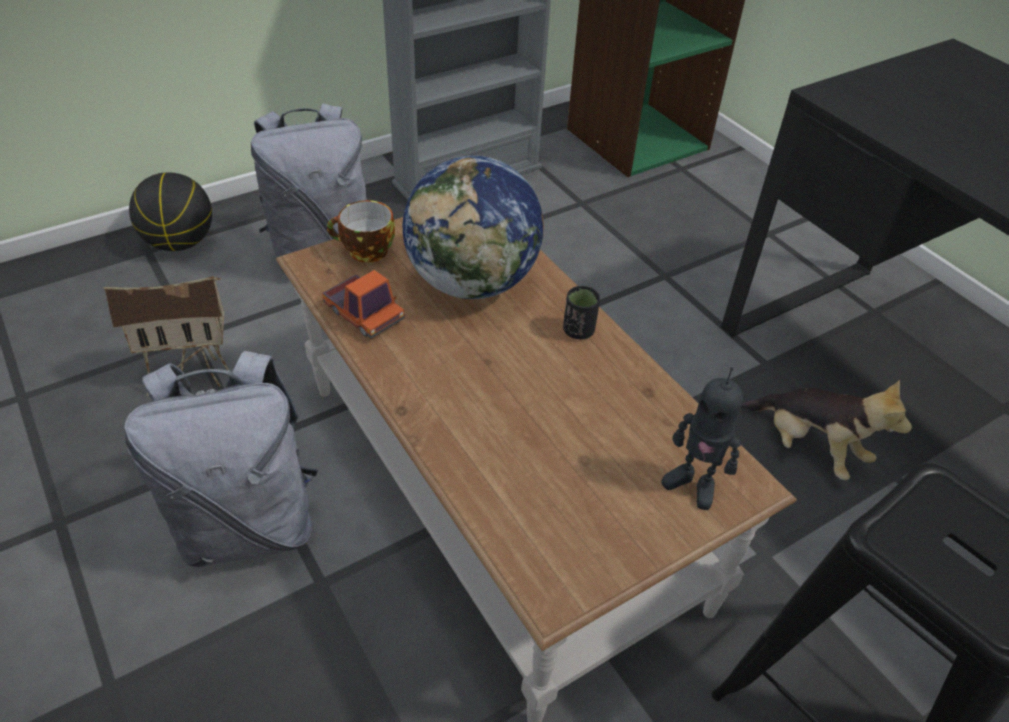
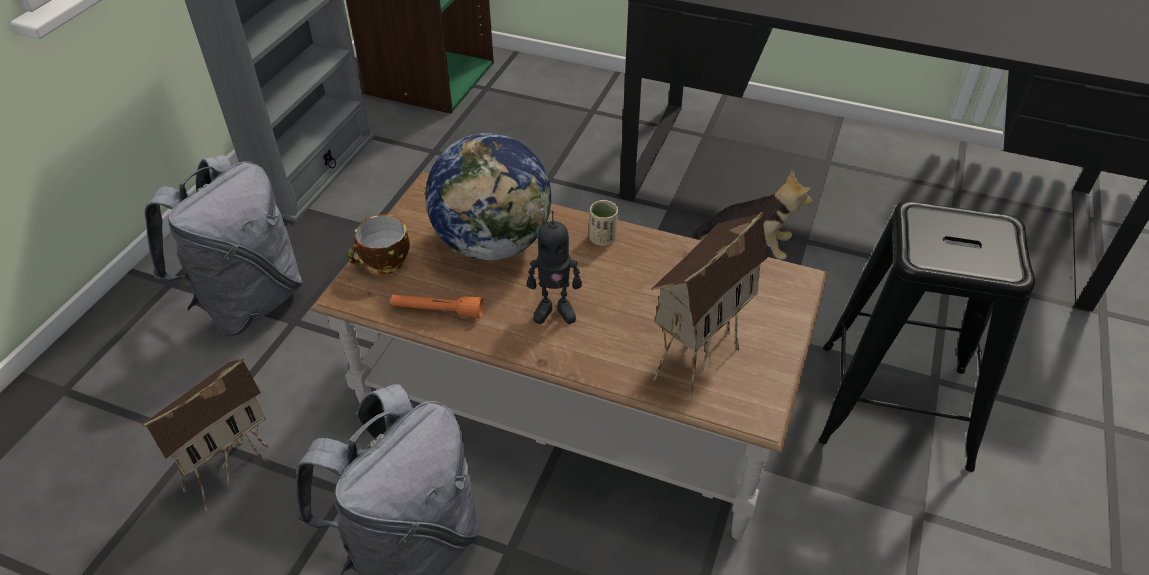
camera: 35 degrees left, 0 degrees up
basketball [129,172,212,251] -> none
toy truck [322,270,405,339] -> orange flashlight [391,295,484,319]
black cup [563,286,600,339] -> beige cup [589,200,618,246]
toy robot [661,367,743,510] -> toy robot moved to [527,211,582,324]
none -> toy house [651,212,767,401]

